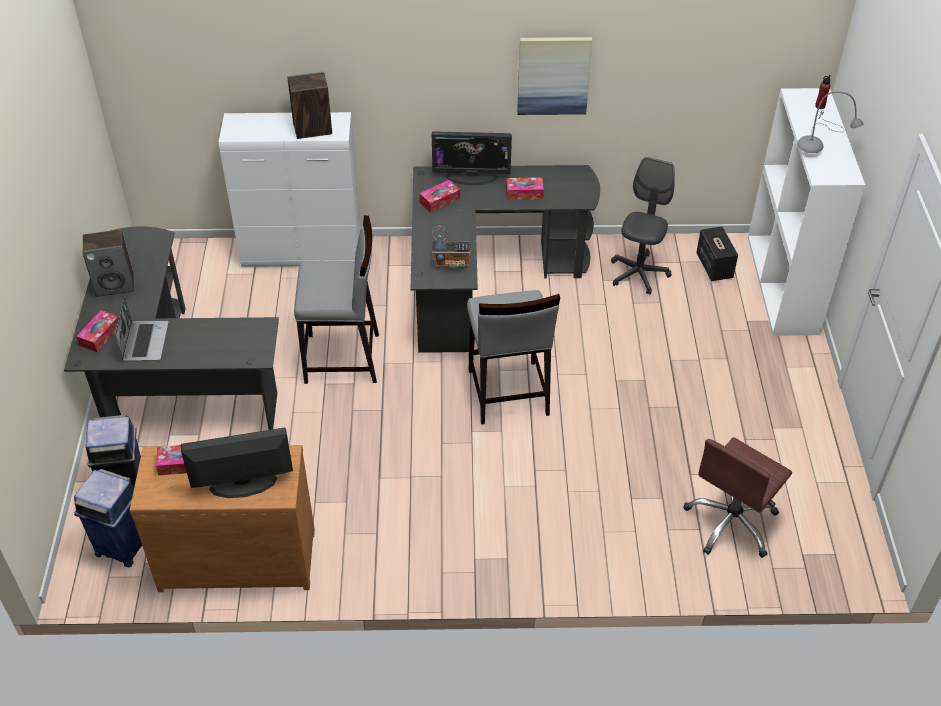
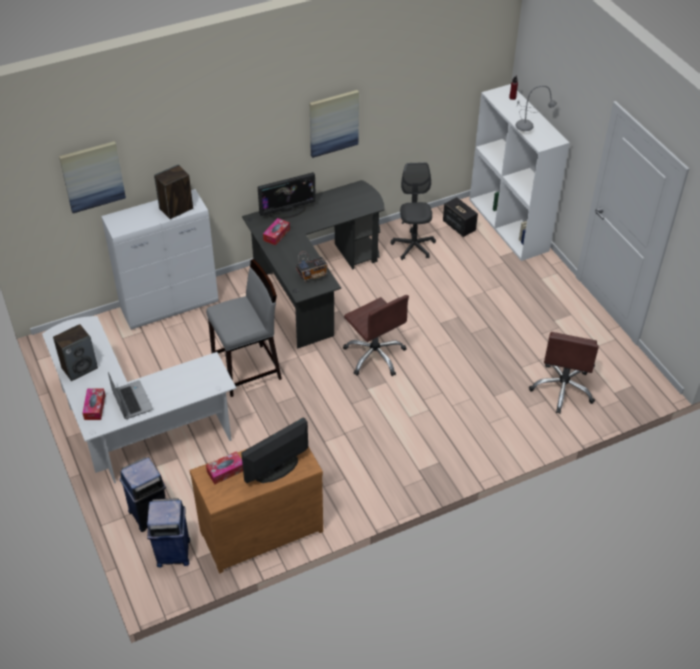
camera: 25 degrees left, 0 degrees up
black desk [64,226,279,430] -> white desk [42,316,236,484]
grey stool [467,290,560,425] -> brown office chair [343,295,409,376]
tissue box [506,177,544,200] -> none
none -> picture [59,141,126,213]

